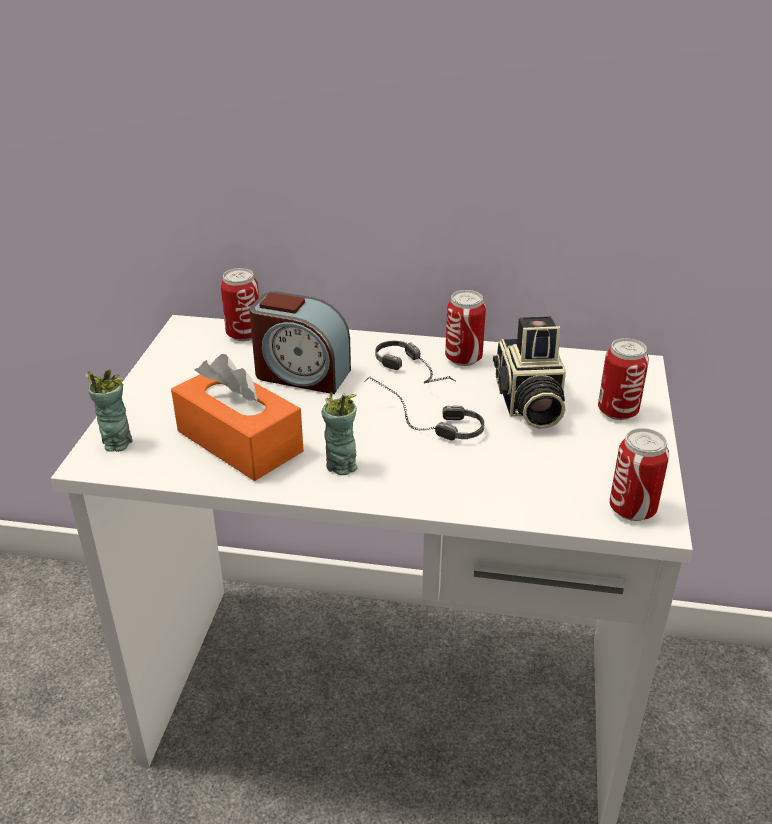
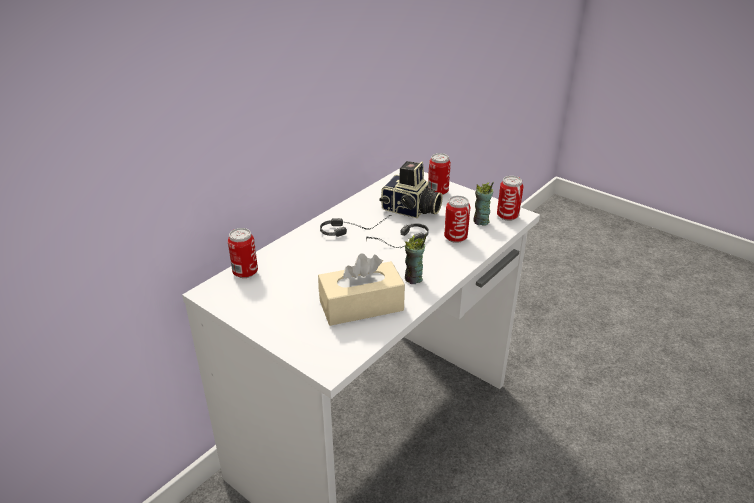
camera: 60 degrees left, 0 degrees up
cup [85,369,133,452] -> cup moved to [473,182,494,226]
orange tissue box [171,354,303,481] -> beige tissue box [318,253,405,326]
alarm clock [249,291,351,394] -> none
can [445,290,486,366] -> can moved to [444,196,470,243]

